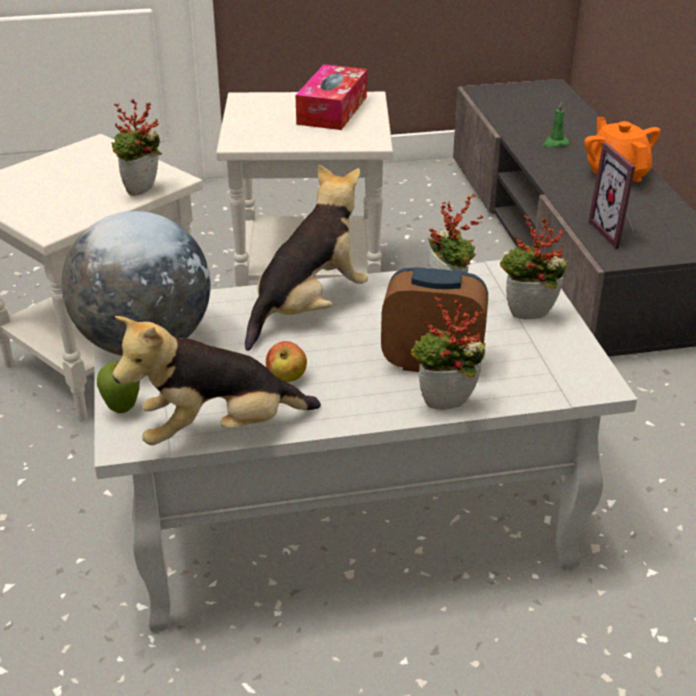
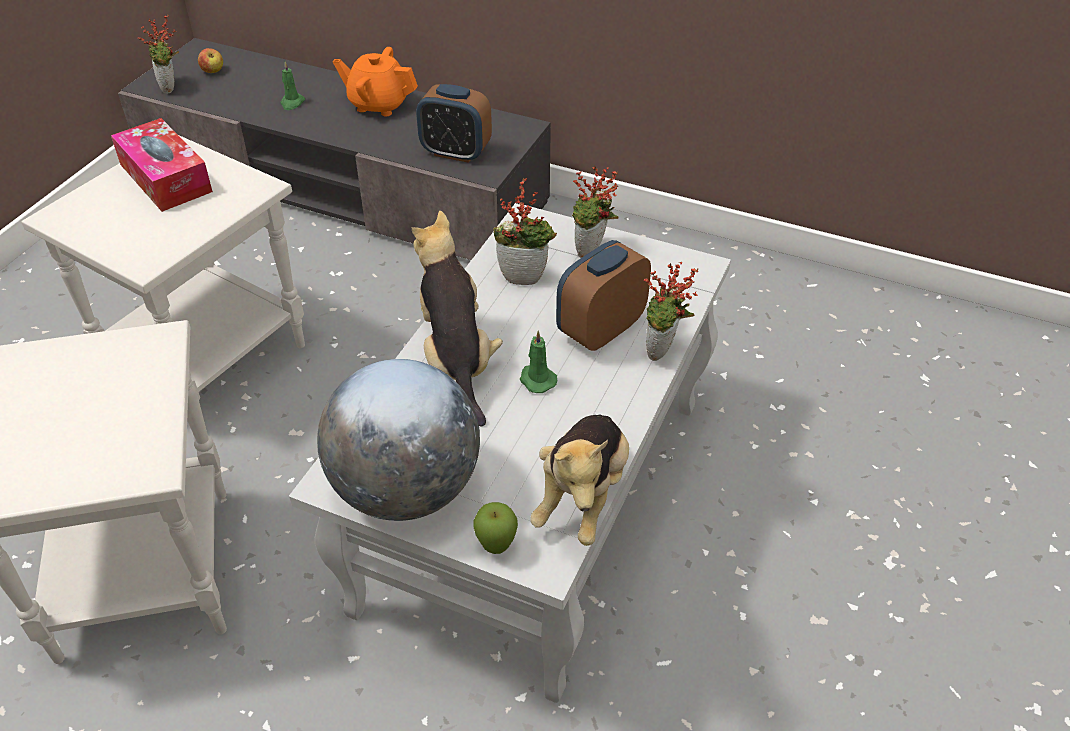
camera: 55 degrees left, 10 degrees up
potted plant [111,99,162,196] -> potted plant moved to [138,15,179,94]
apple [266,341,307,382] -> apple moved to [198,48,223,73]
picture frame [589,142,635,249] -> alarm clock [416,84,492,163]
none -> green candle [520,331,558,393]

